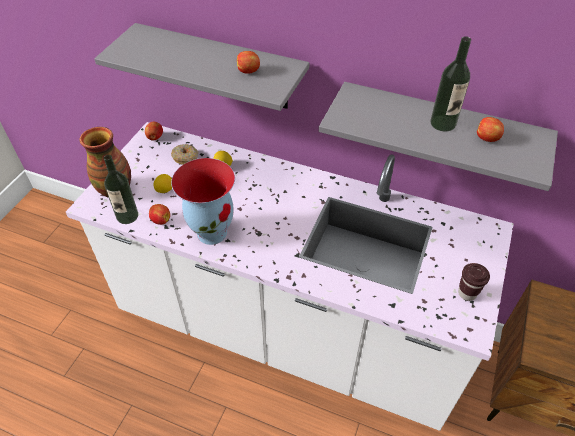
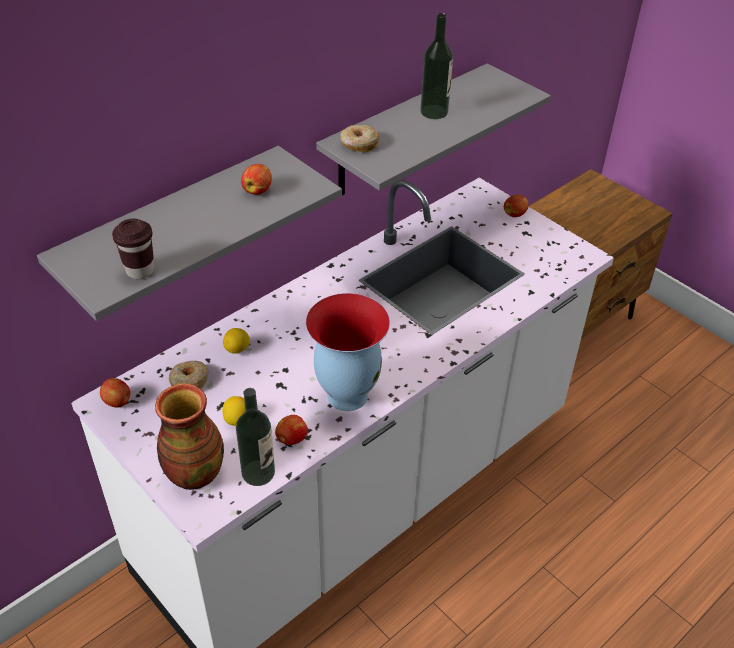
camera: 65 degrees left, 5 degrees down
brown cup [458,263,490,301] -> brown cup moved to [112,219,154,279]
apple [477,117,504,142] -> apple moved to [504,194,529,217]
none -> donut [340,125,380,153]

